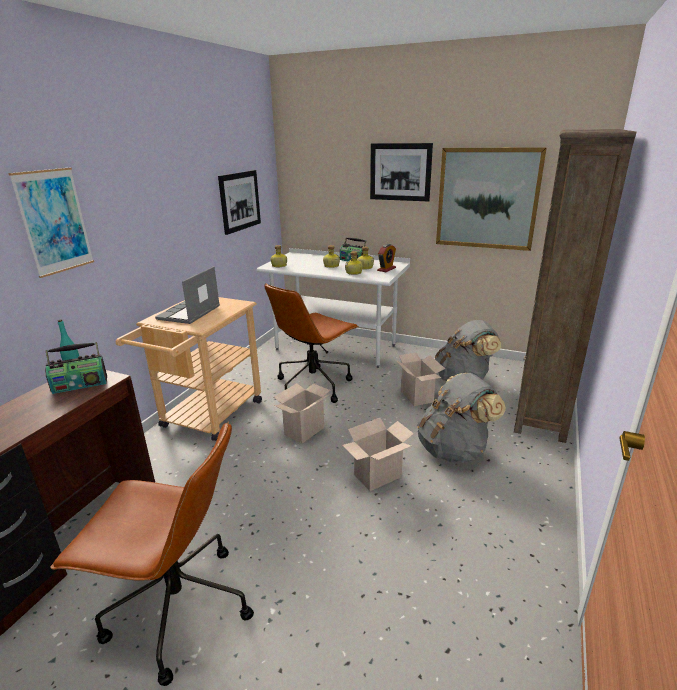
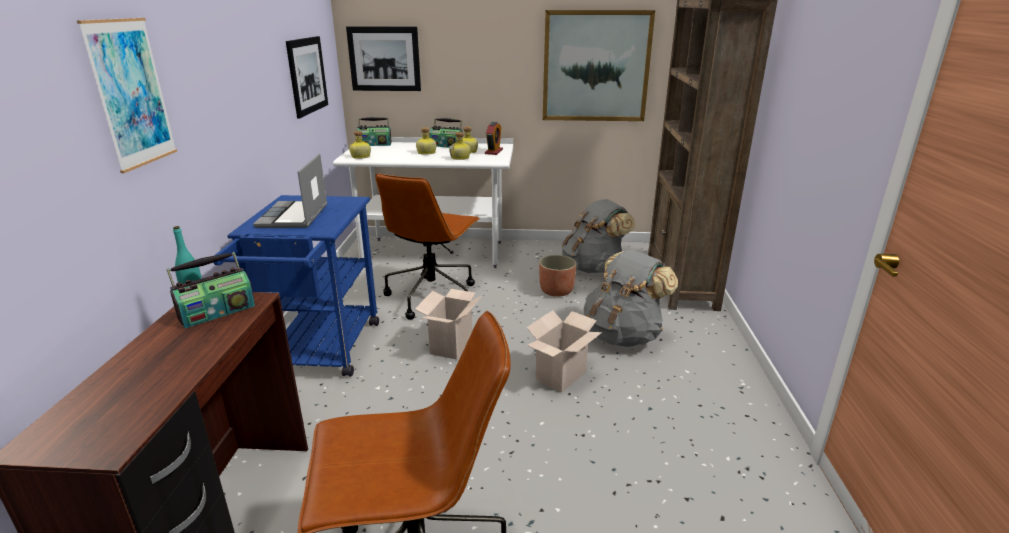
camera: 20 degrees left, 0 degrees up
beige cart [116,297,262,441] -> blue cart [214,195,379,377]
picture [370,143,433,201] -> picture moved to [346,26,421,91]
cardboard box [394,352,445,406] -> planter [539,255,577,297]
none -> radio [357,117,392,146]

